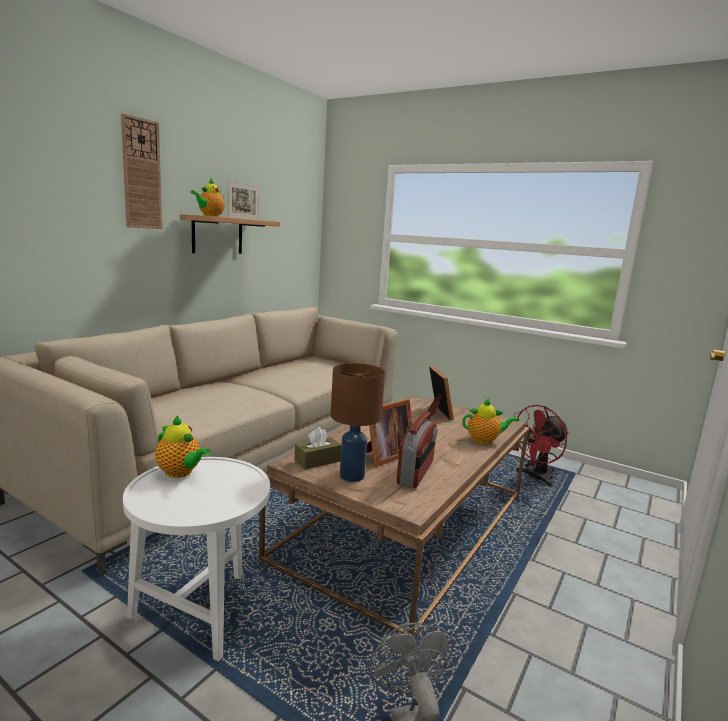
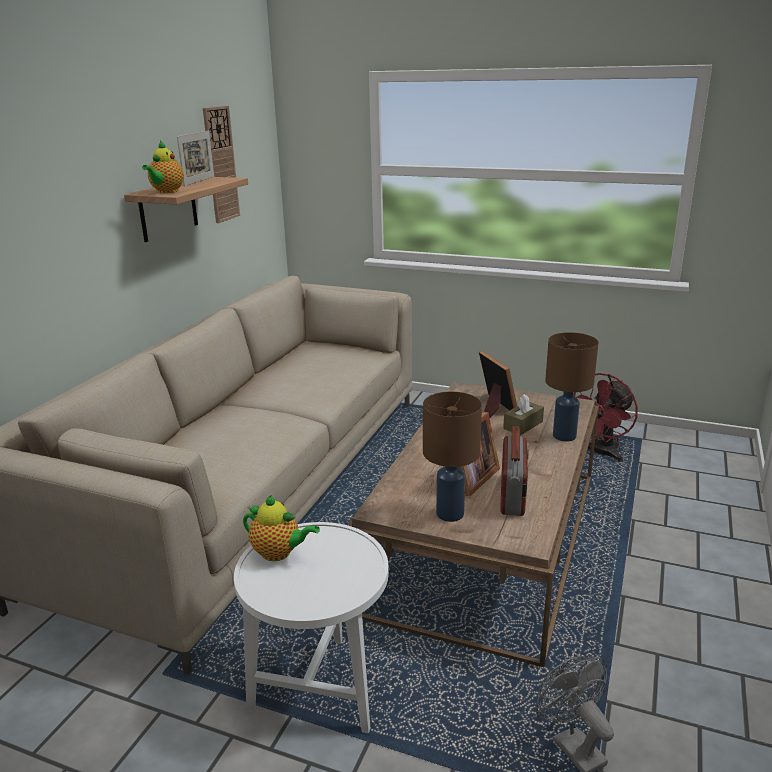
camera: 10 degrees left, 10 degrees up
wall clock [121,113,162,229] -> wall clock moved to [203,106,240,223]
brown tissue box [294,427,341,470] -> brown tissue box moved to [503,394,544,435]
teapot [462,399,519,444] -> brown table lamp [545,332,598,442]

